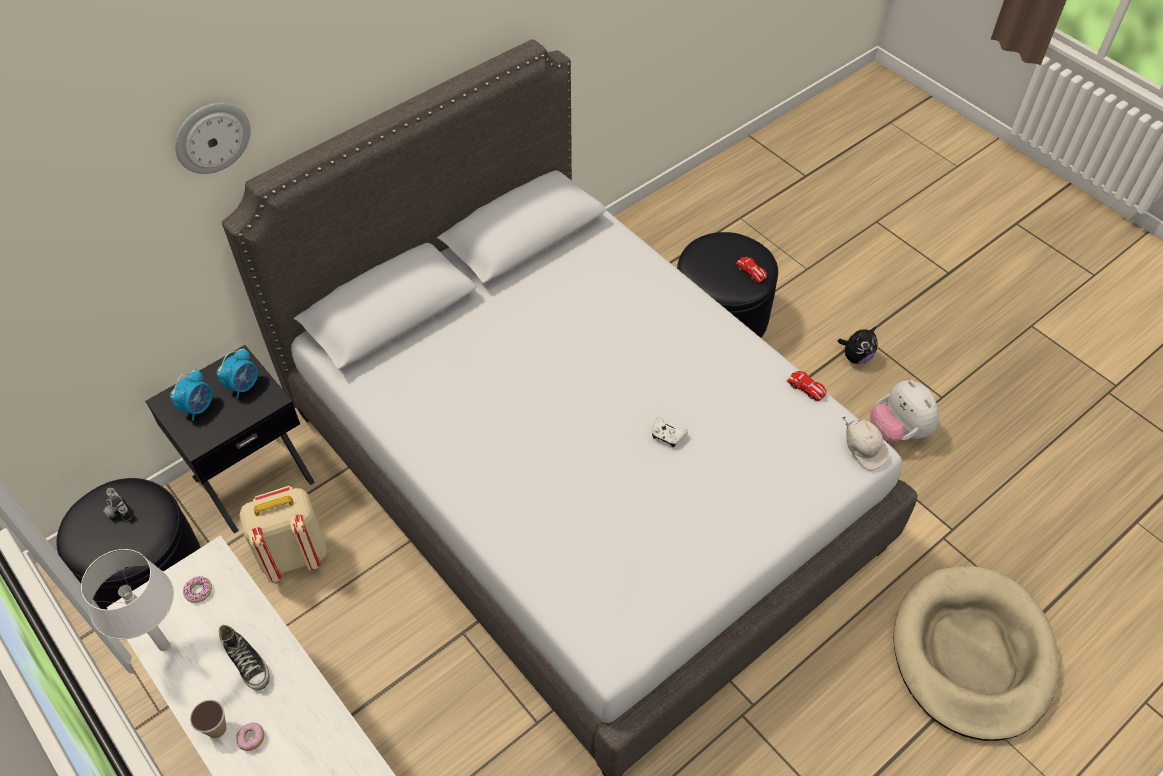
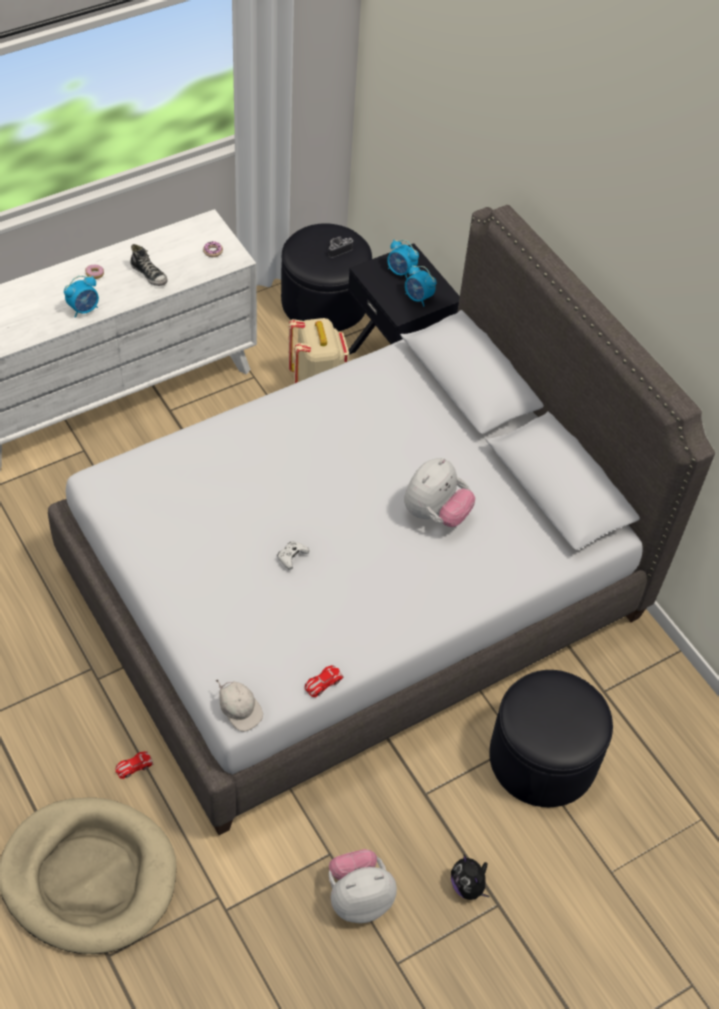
camera: 95 degrees right, 0 degrees up
white table lamp [81,549,174,651] -> none
wall clock [175,103,251,174] -> none
cup [190,700,227,738] -> none
shoe [219,625,270,691] -> shoe turned 105 degrees counterclockwise [130,244,168,286]
toy car [735,257,767,282] -> toy car moved to [115,751,153,779]
white cap [842,416,889,471] -> white cap turned 105 degrees counterclockwise [216,680,263,732]
none -> alarm clock [64,276,99,318]
none -> plush toy [404,458,475,527]

